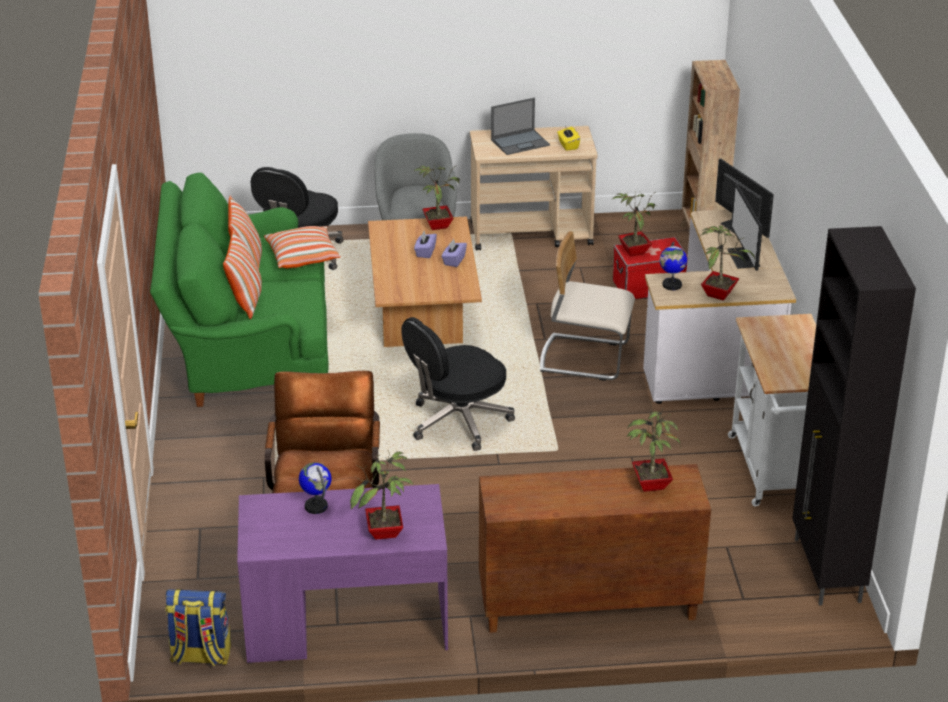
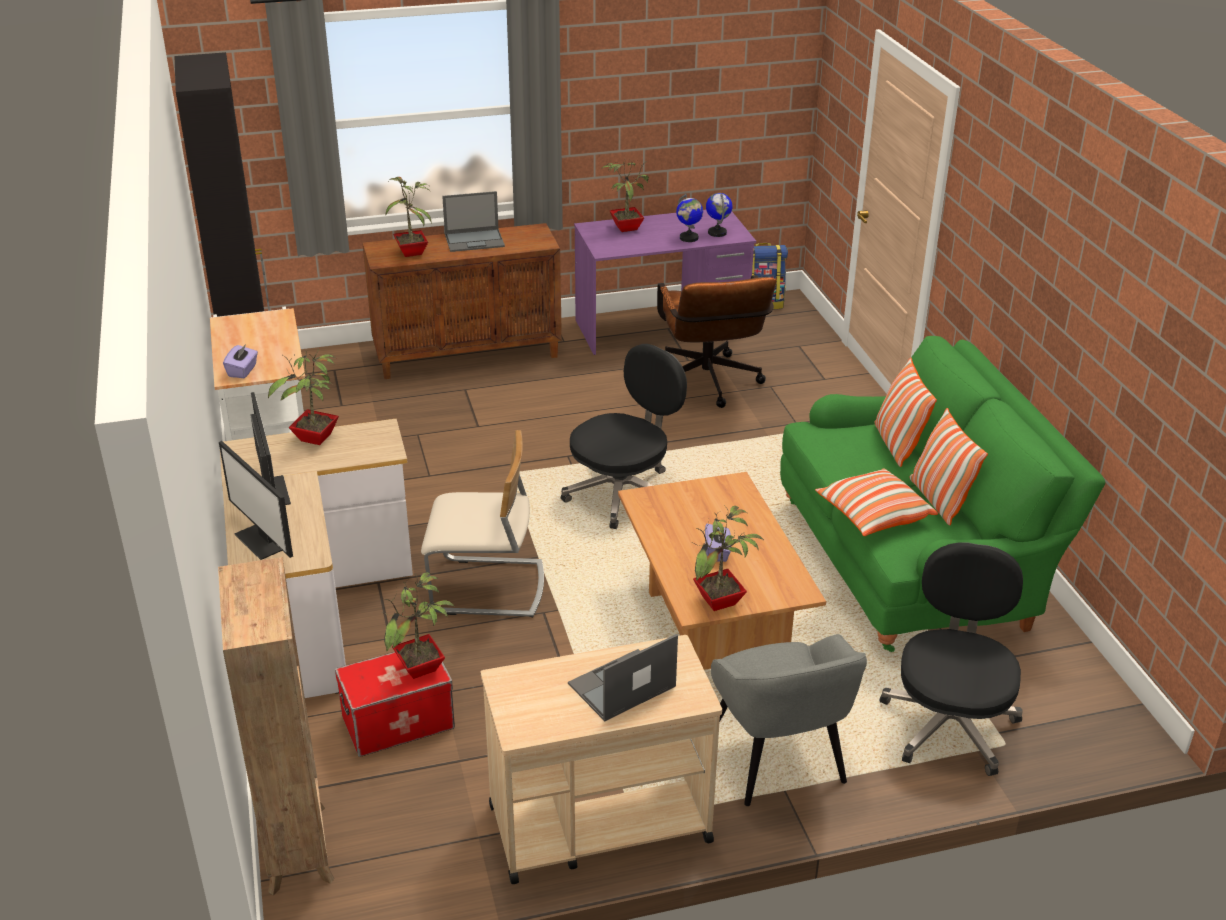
camera: 170 degrees right, 0 degrees up
purple tissue box [441,239,467,267] -> purple tissue box moved to [223,344,258,378]
yellow tissue box [557,126,580,151] -> none
globe [660,242,687,290] -> globe moved to [706,193,733,237]
none -> laptop [442,191,505,252]

